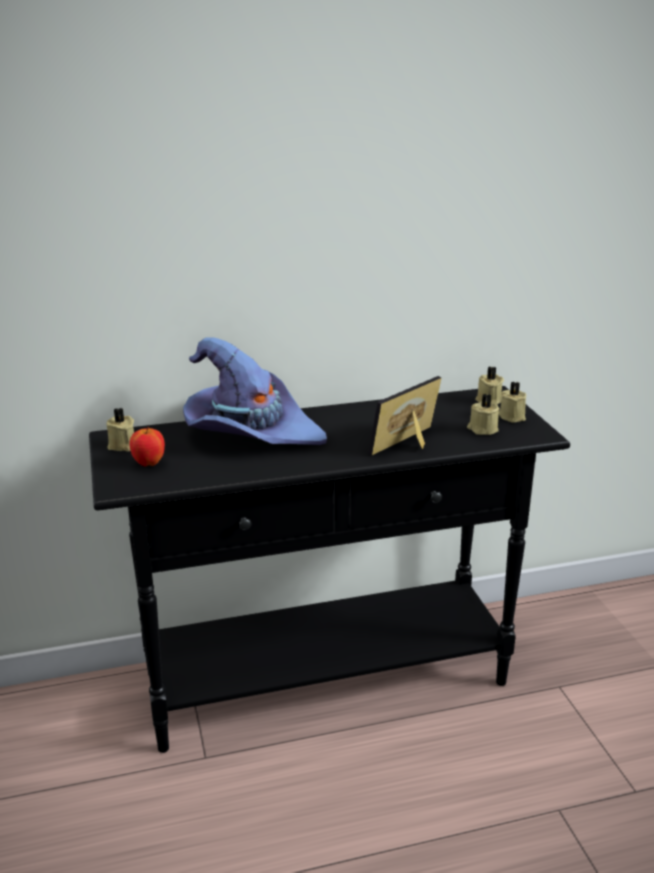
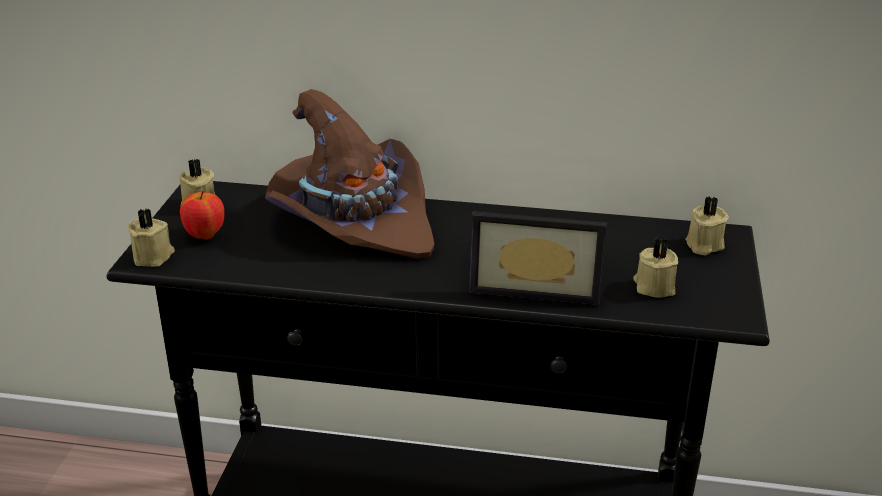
camera: 25 degrees right, 5 degrees up
purple hat [183,337,327,445] -> brown hat [265,89,434,259]
picture frame [368,376,441,456] -> picture frame turned 150 degrees counterclockwise [469,211,607,305]
beige candle [499,381,526,423] -> beige candle moved to [127,209,175,267]

